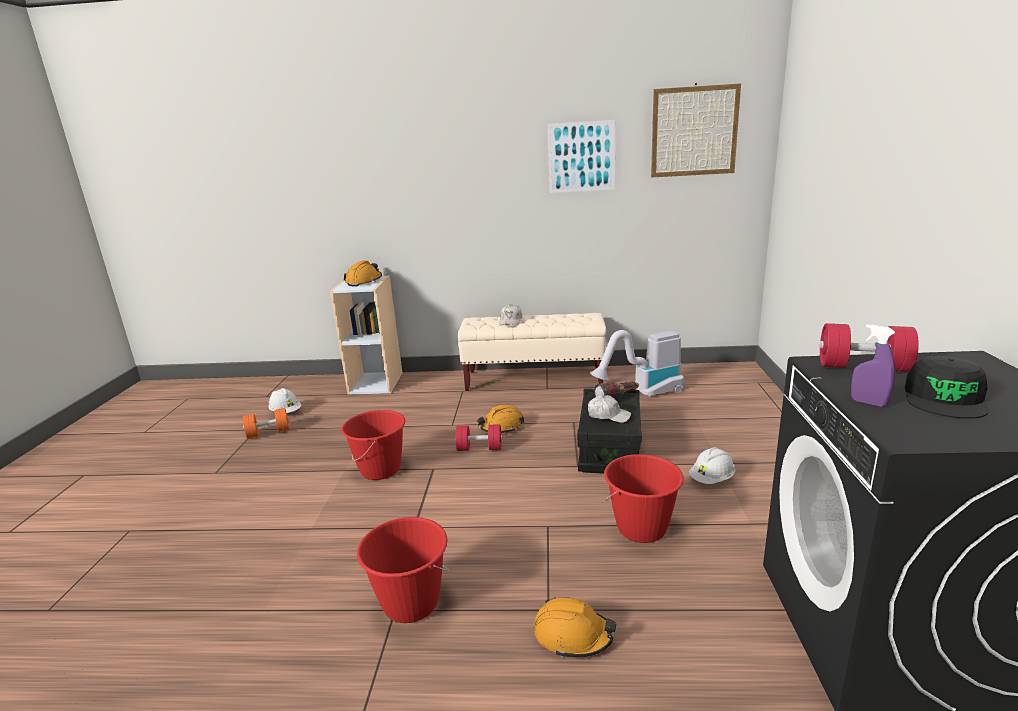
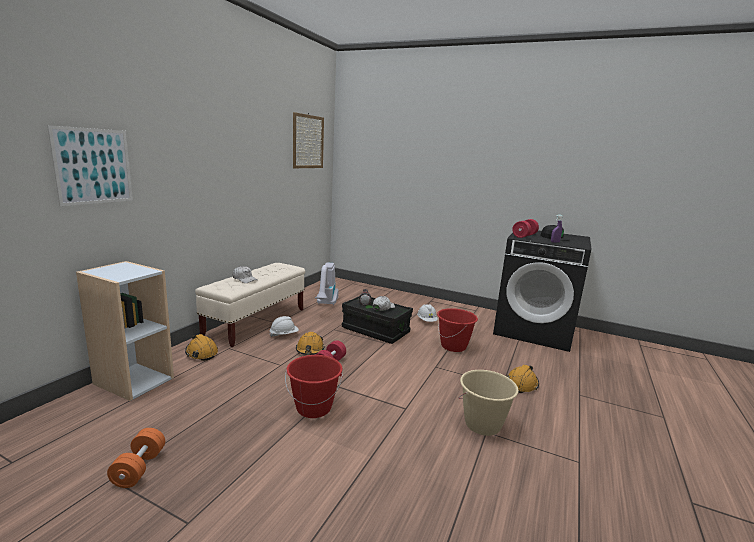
camera: 70 degrees left, 5 degrees down
white hard hat [268,388,301,413] -> white hard hat moved to [269,316,299,337]
orange hard hat [344,260,382,287] -> orange hard hat moved to [185,334,218,361]
red bucket [357,517,449,623] -> beige bucket [459,370,519,436]
picture [548,120,615,193] -> picture moved to [47,125,133,206]

